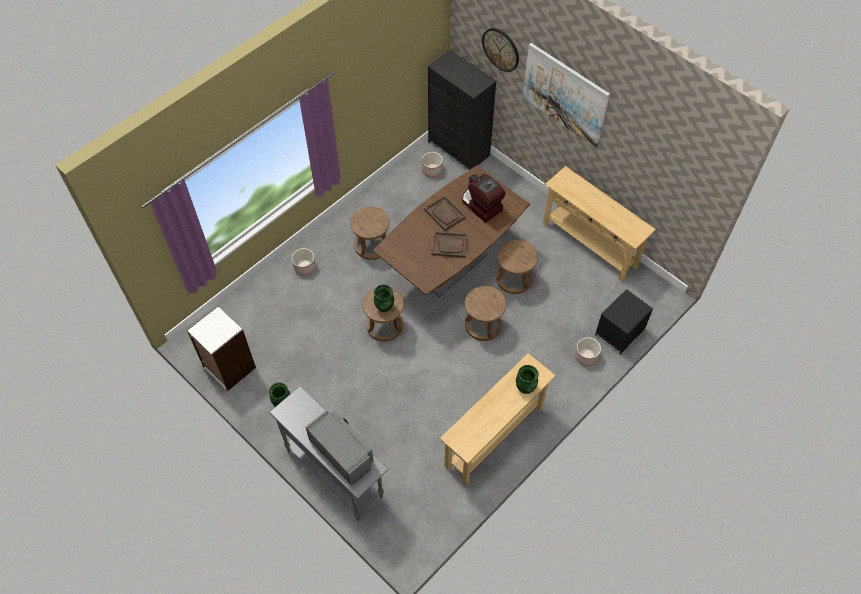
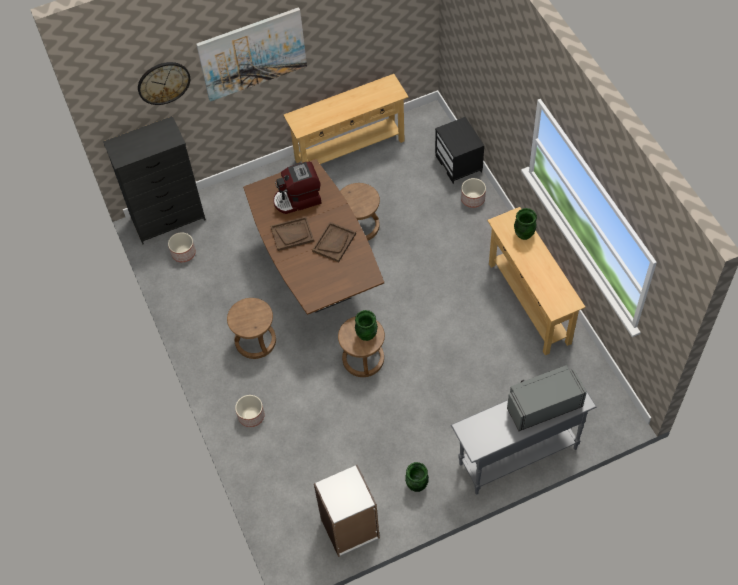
camera: 65 degrees left, 0 degrees up
brown stool [465,286,506,341] -> none

